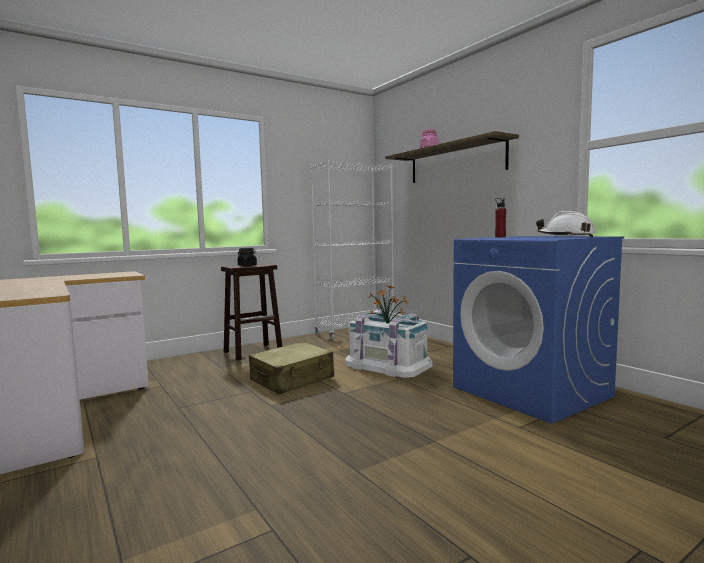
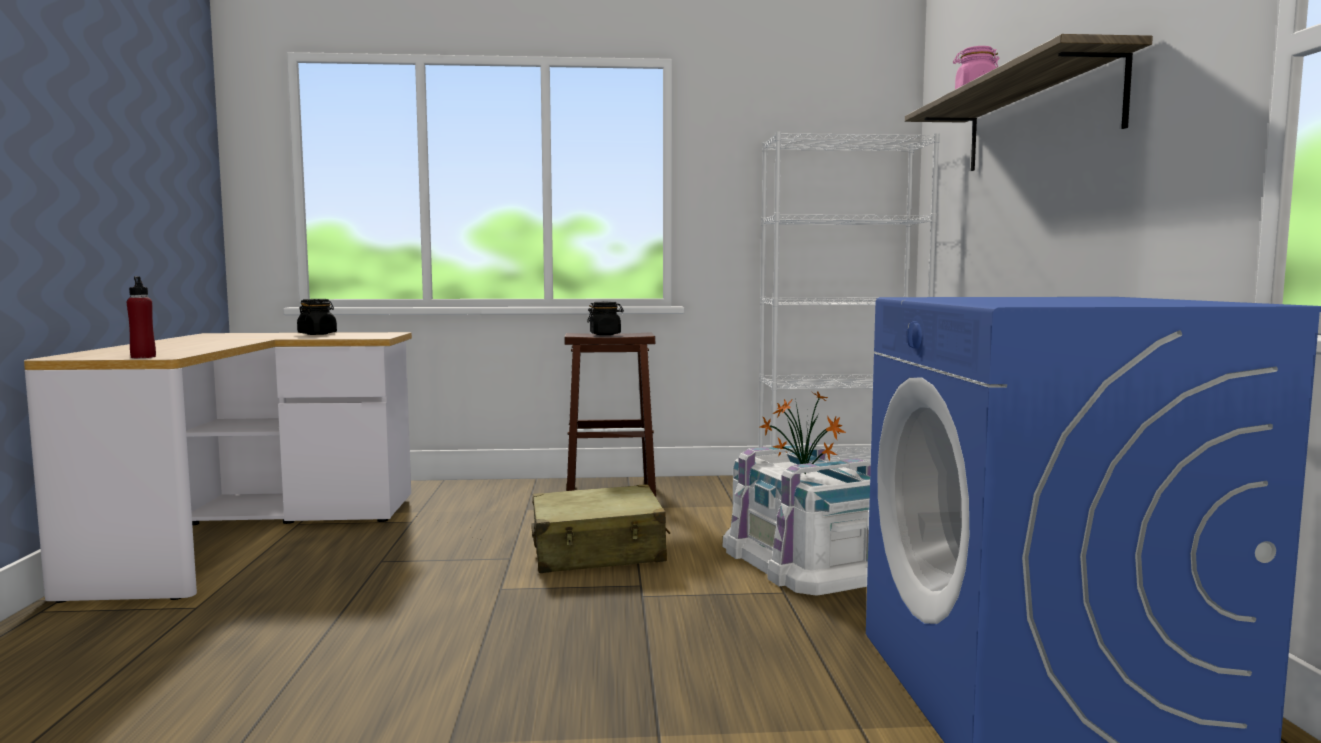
camera: 30 degrees right, 0 degrees up
red bottle [495,198,506,237] -> red bottle moved to [127,276,156,358]
white hard hat [536,211,596,237] -> none
none -> black jar [297,299,337,335]

